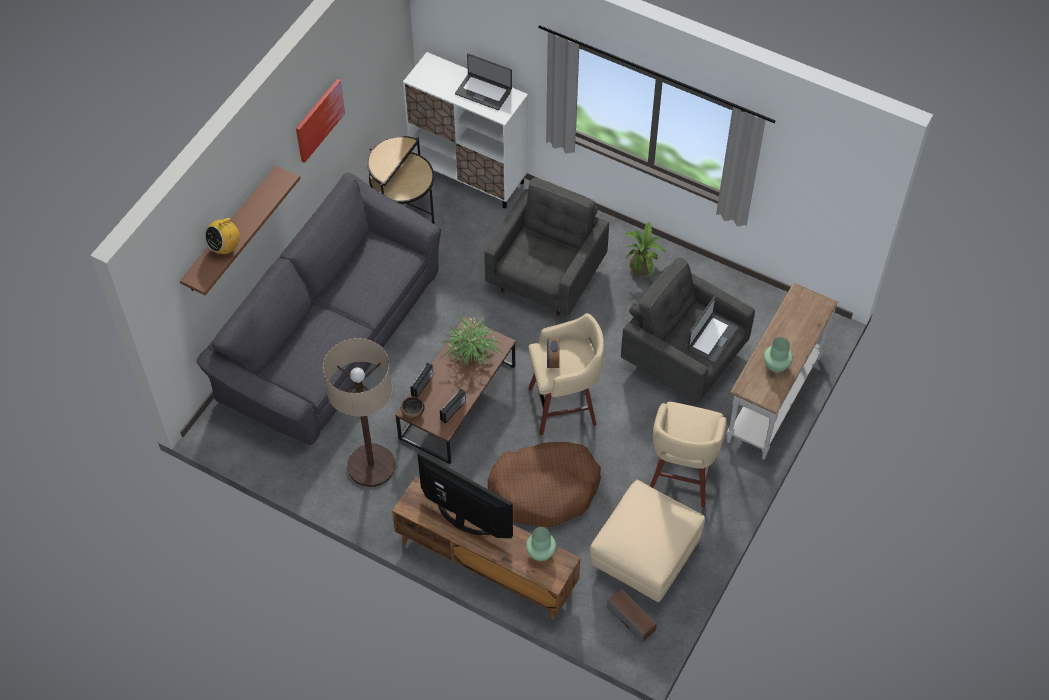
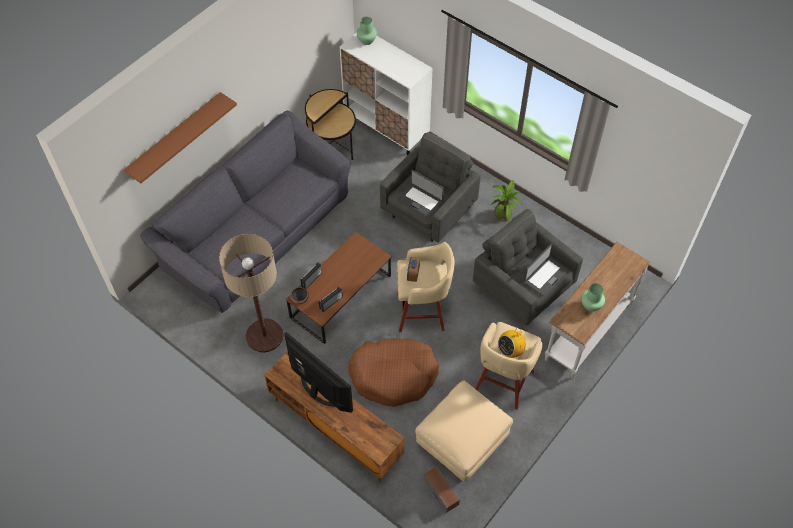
camera: 10 degrees right, 0 degrees up
radio [205,215,240,254] -> radio moved to [498,327,526,358]
picture [296,79,345,163] -> none
potted plant [441,316,503,367] -> none
laptop [455,53,512,110] -> laptop moved to [398,170,444,218]
green vase [526,527,556,561] -> green vase moved to [357,17,377,45]

